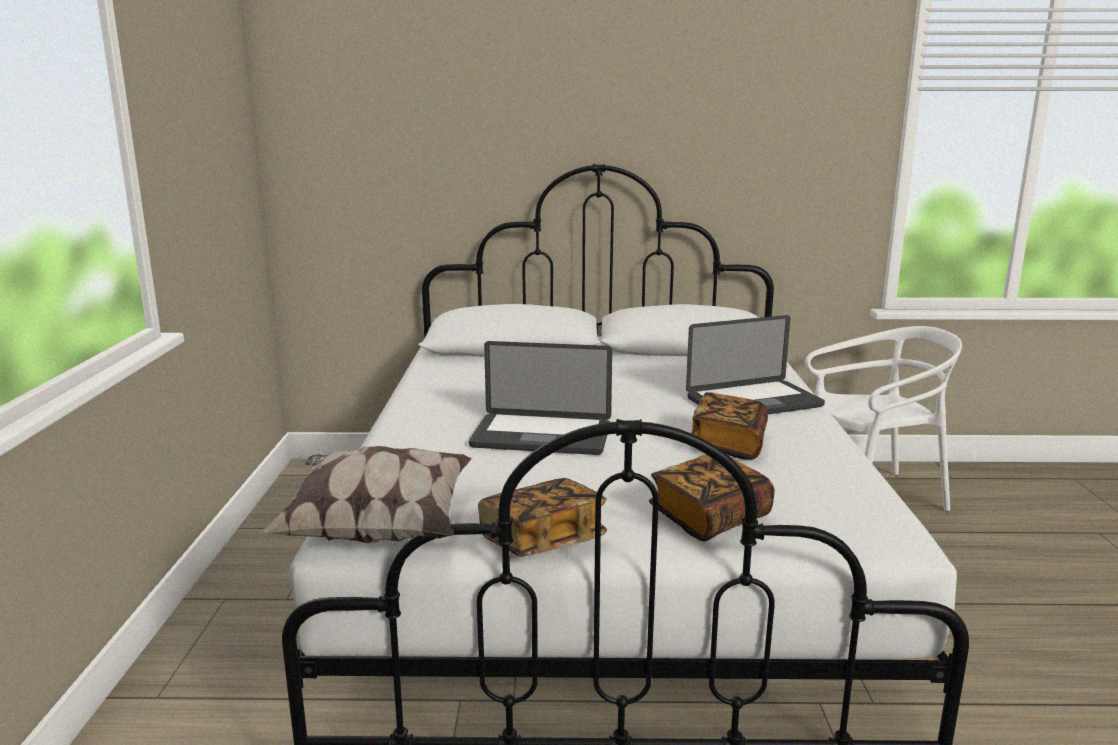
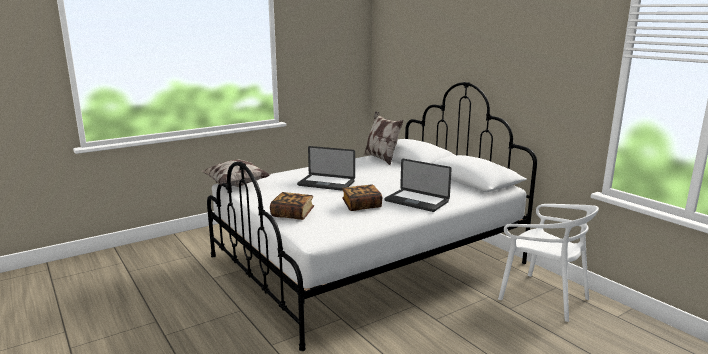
camera: 55 degrees right, 0 degrees up
laptop [469,341,612,455] -> laptop turned 45 degrees counterclockwise [297,146,355,191]
book [478,478,607,557] -> none
none -> pillow [364,111,403,165]

